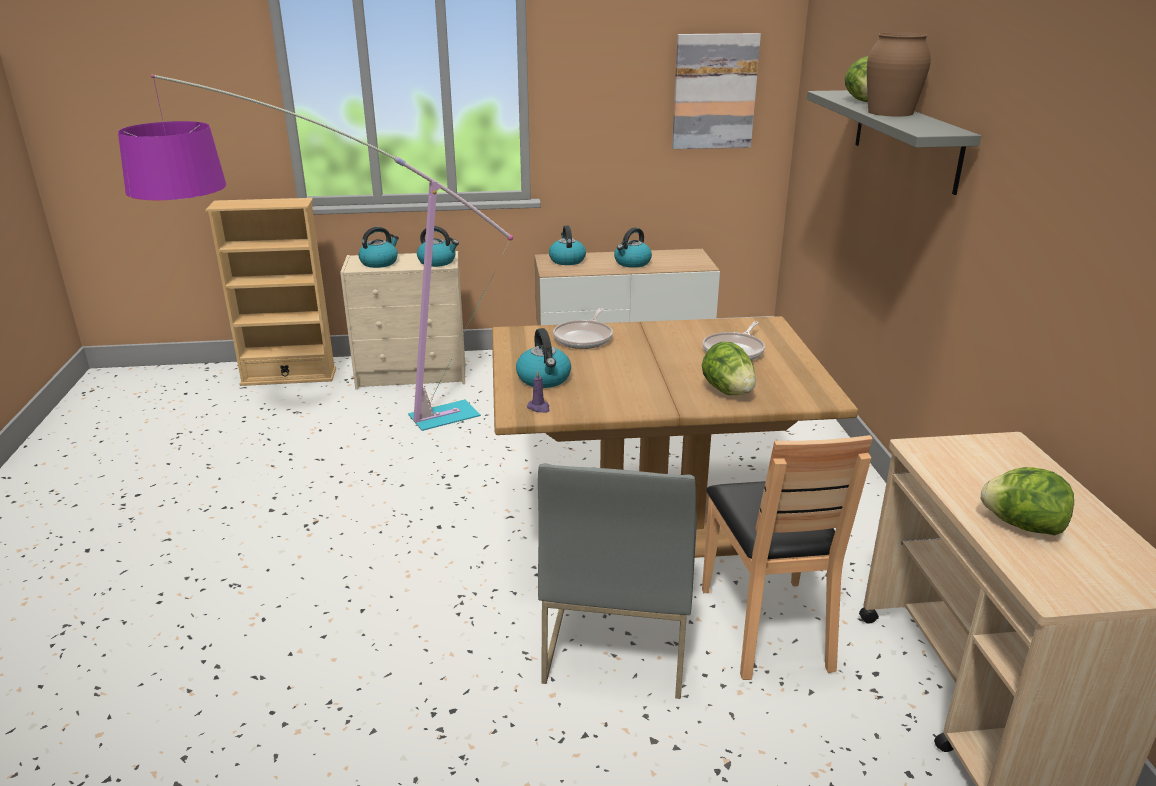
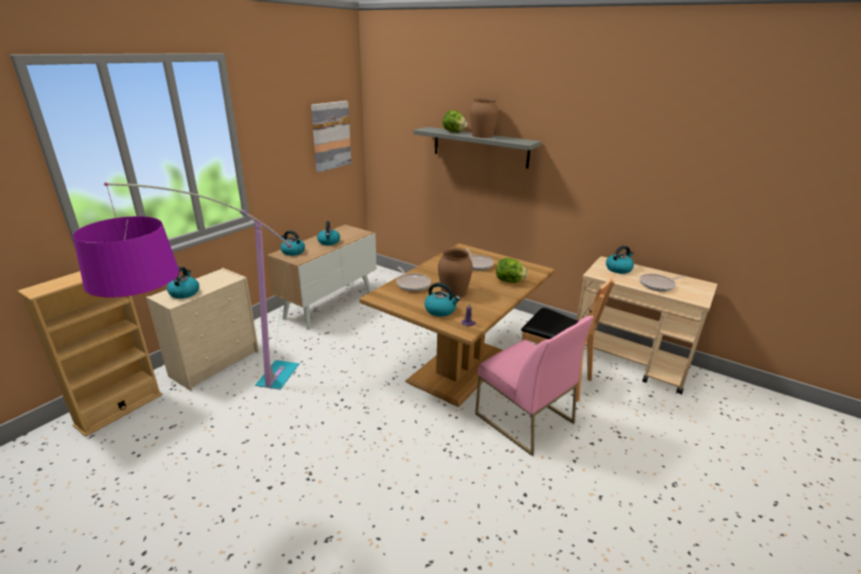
camera: 50 degrees left, 0 degrees up
kettle [417,226,459,267] -> kettle moved to [606,245,634,274]
grey chair [538,463,697,699] -> pink chair [475,316,594,456]
lettuce [981,467,1074,535] -> frying pan [639,274,686,291]
none -> brown vase [438,248,473,298]

